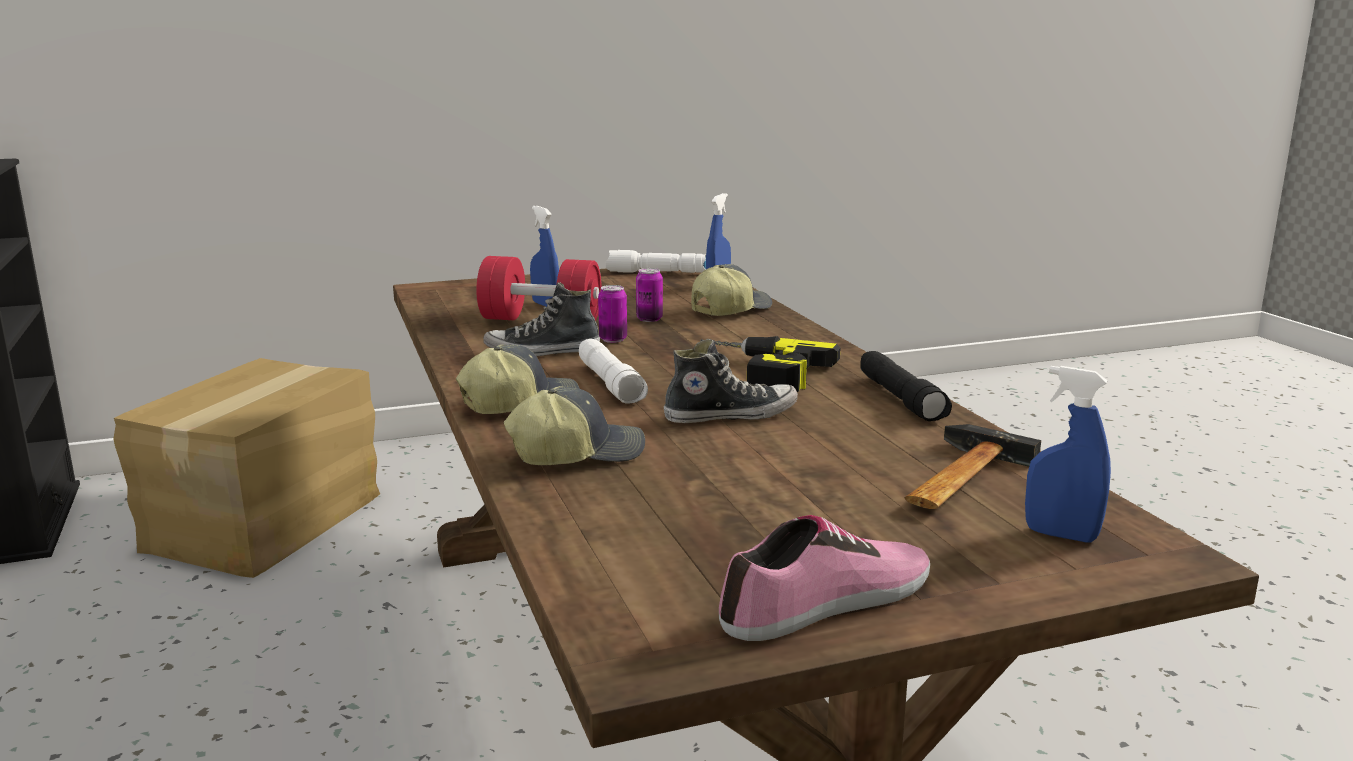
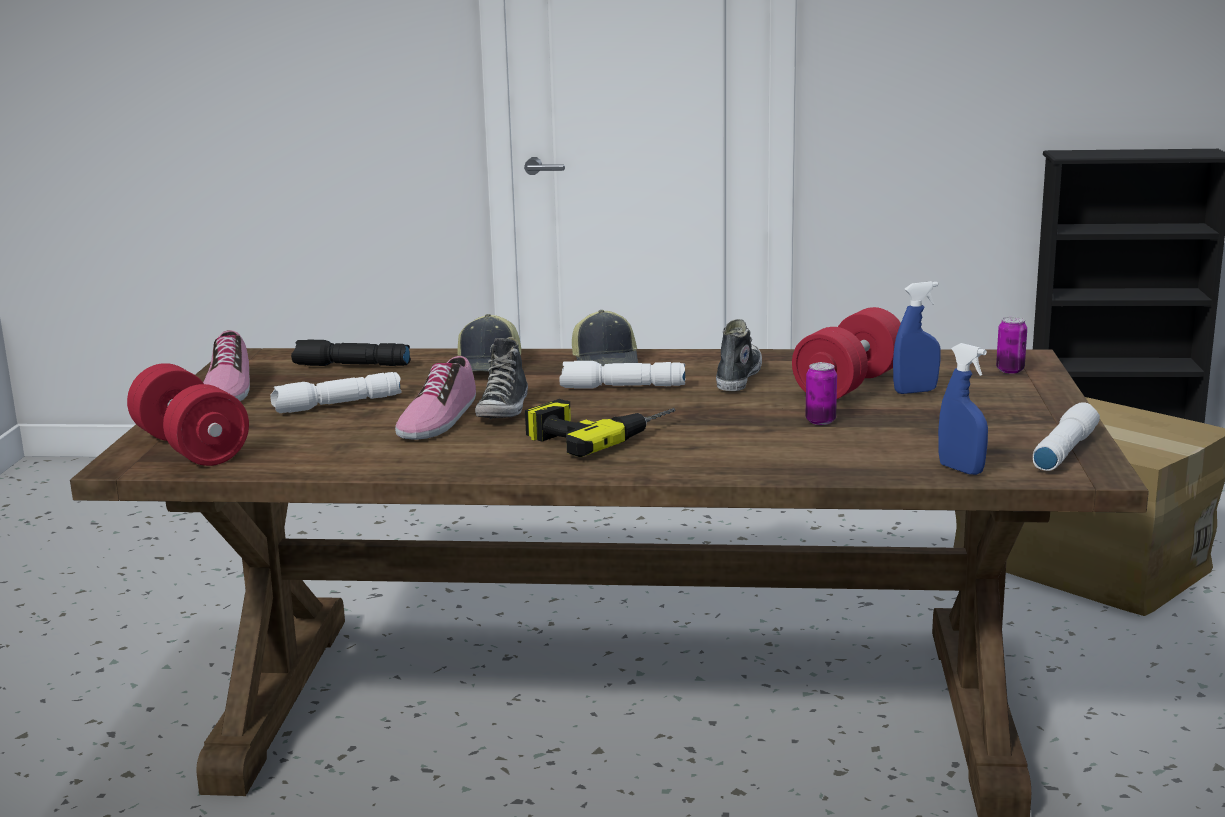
camera: 115 degrees right, 0 degrees up
can [598,285,627,343] -> can moved to [996,317,1027,374]
cap [691,264,772,316] -> none
black flashlight [860,351,952,421] -> black flashlight moved to [291,340,411,366]
hammer [905,424,1041,509] -> none
blue spray bottle [1025,366,1111,543] -> red dumbbell [127,363,249,466]
none -> white flashlight [270,372,401,413]
none -> shoe [395,356,476,440]

